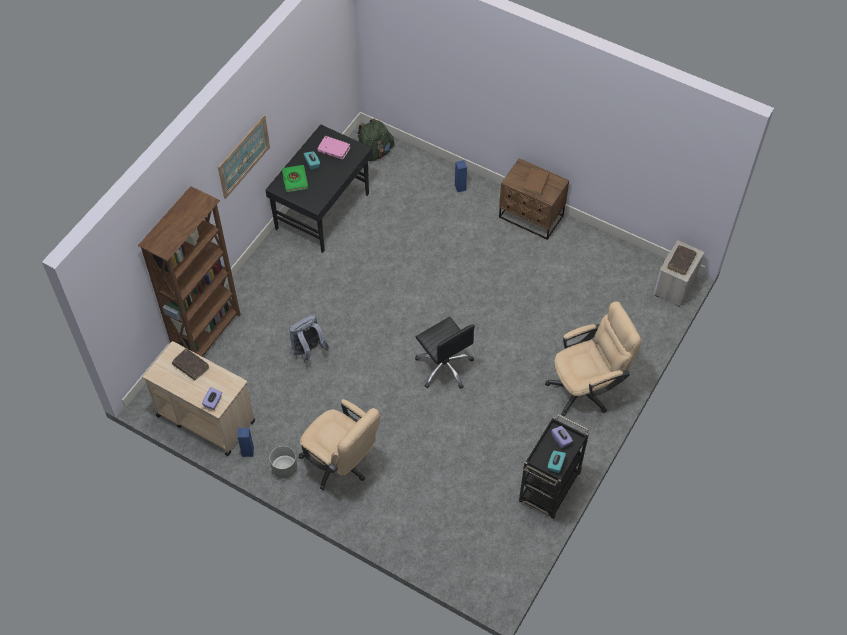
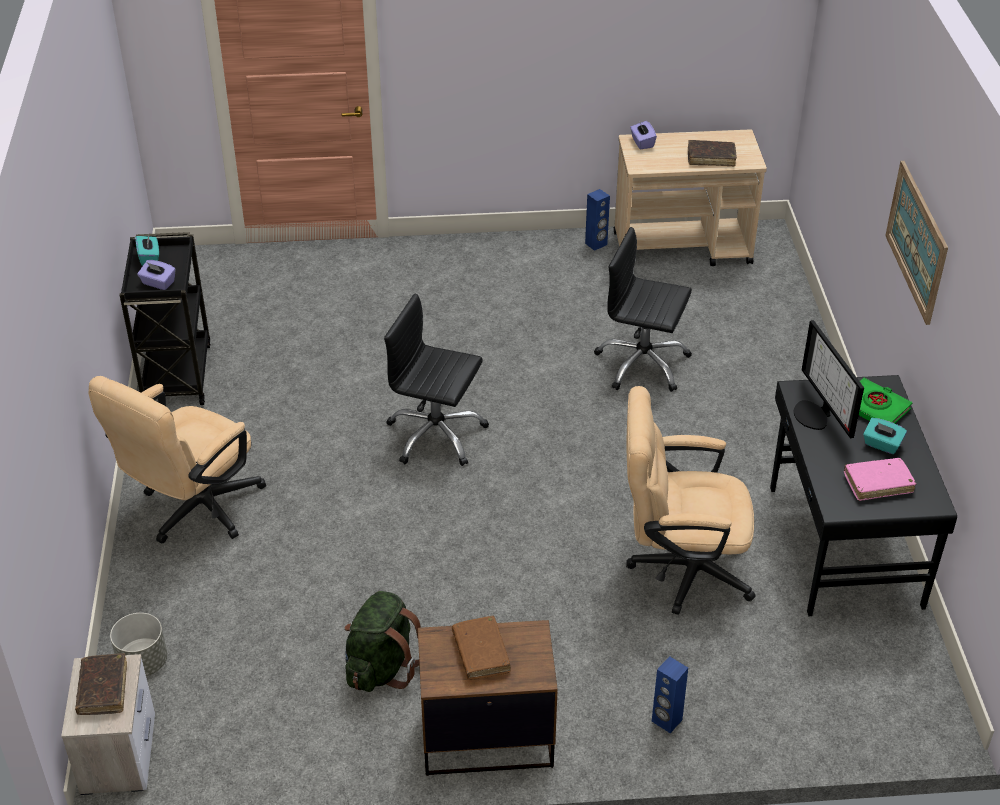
camera: 145 degrees right, 15 degrees down
brown bookcase [138,186,241,357] -> none
grey planter [269,446,297,478] -> grey planter moved to [110,613,167,676]
grey backpack [289,315,330,363] -> black office chair [594,227,692,392]
beige office chair [299,399,380,490] -> beige office chair moved to [626,386,756,615]
green backpack [357,119,394,161] -> green backpack moved to [345,591,421,692]
none -> monitor [794,320,864,438]

